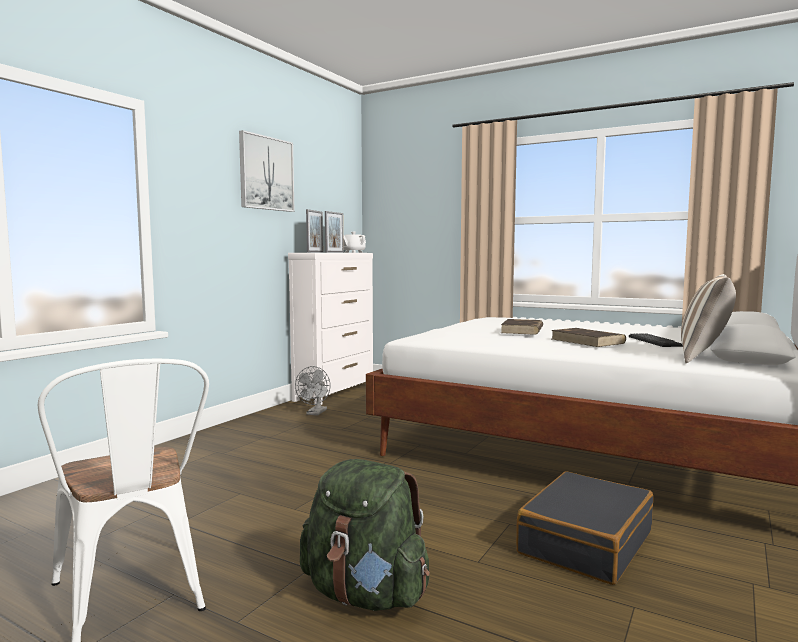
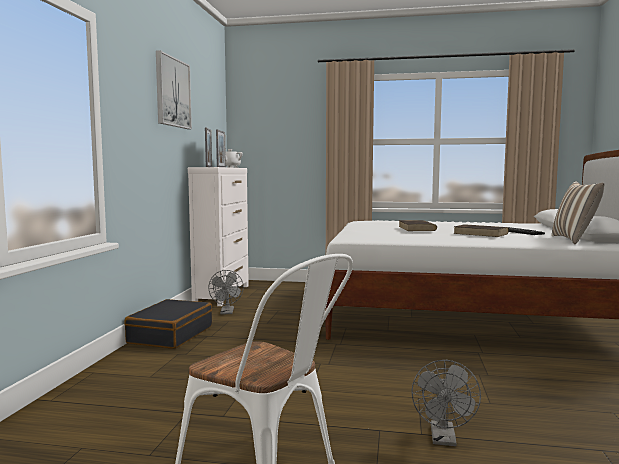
camera: 20 degrees left, 0 degrees up
green backpack [300,459,430,611] -> grey fan [411,360,481,446]
black suitcase [516,471,653,585] -> black suitcase moved to [124,299,212,349]

